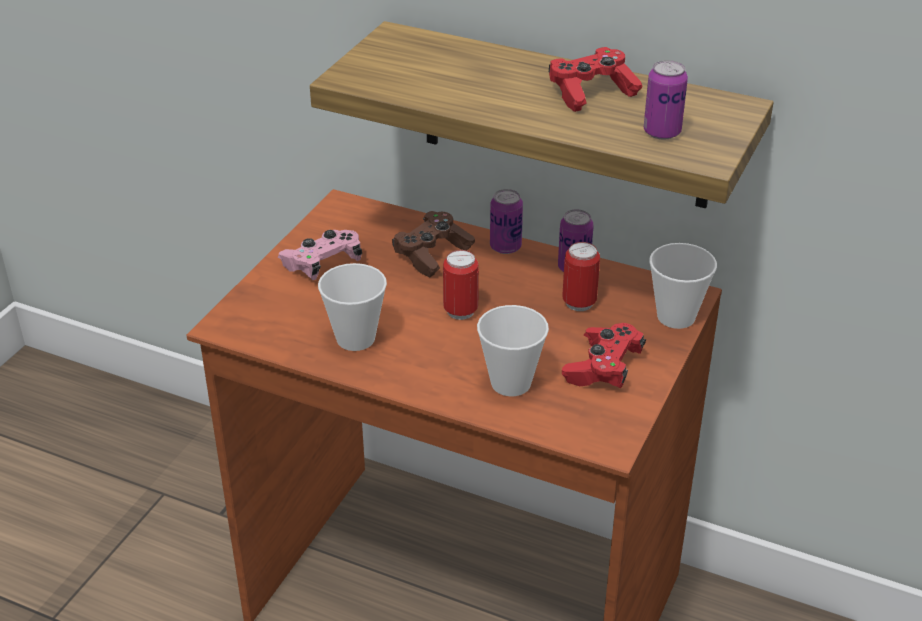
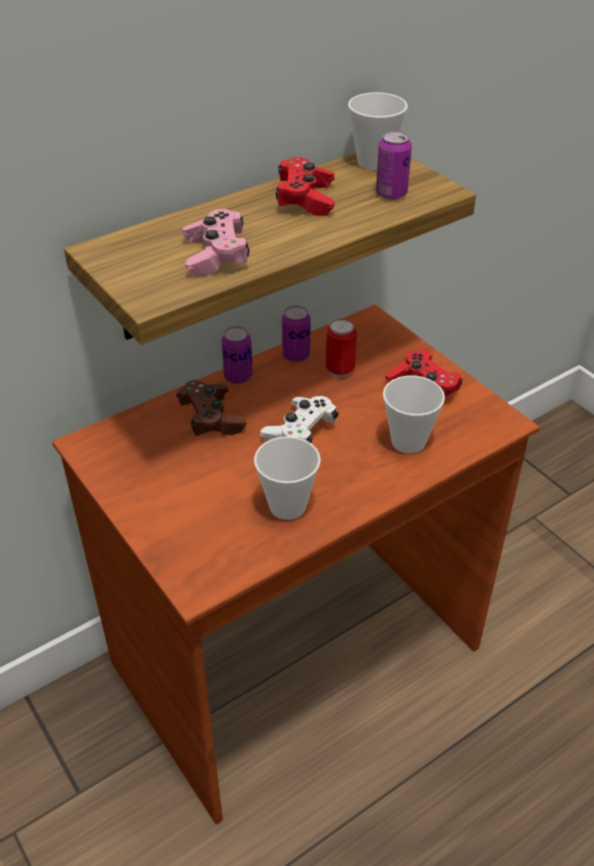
camera: 60 degrees left, 5 degrees up
pink game controller [278,230,362,280] -> pink game controller moved to [182,209,250,277]
can [443,250,479,320] -> white game controller [260,396,339,443]
cup [649,243,717,329] -> cup moved to [348,92,408,170]

